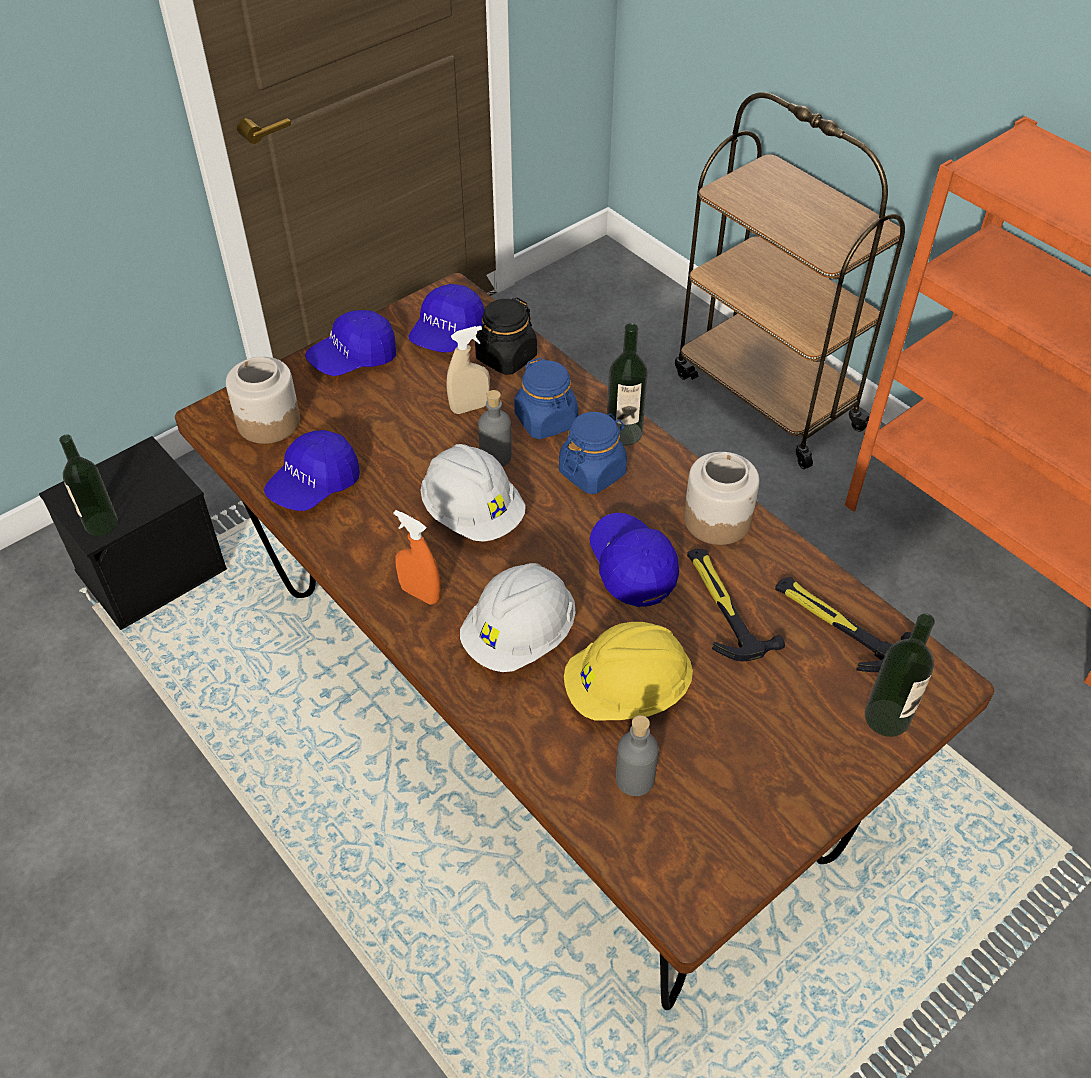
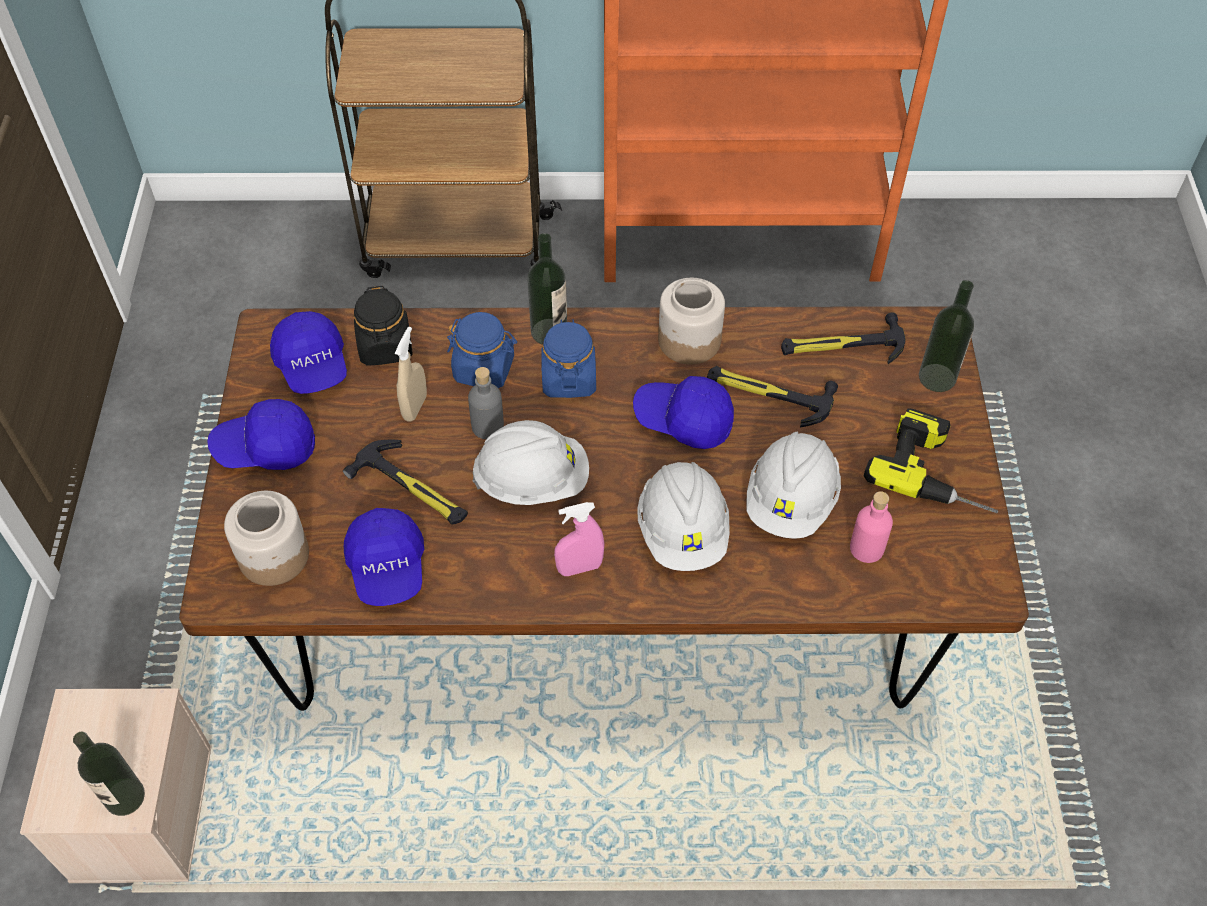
camera: 50 degrees left, 5 degrees up
black storage box [39,436,227,630] -> beige storage box [20,689,212,883]
blue cap [305,310,396,376] -> blue cap turned 75 degrees clockwise [207,399,315,470]
orange spray bottle [394,510,441,605] -> pink spray bottle [554,502,605,576]
yellow hard hat [564,622,693,720] -> white hard hat [746,432,841,539]
grey bottle [616,715,659,796] -> pink bottle [850,491,893,563]
none -> hammer [343,440,468,525]
none -> power drill [863,408,998,513]

